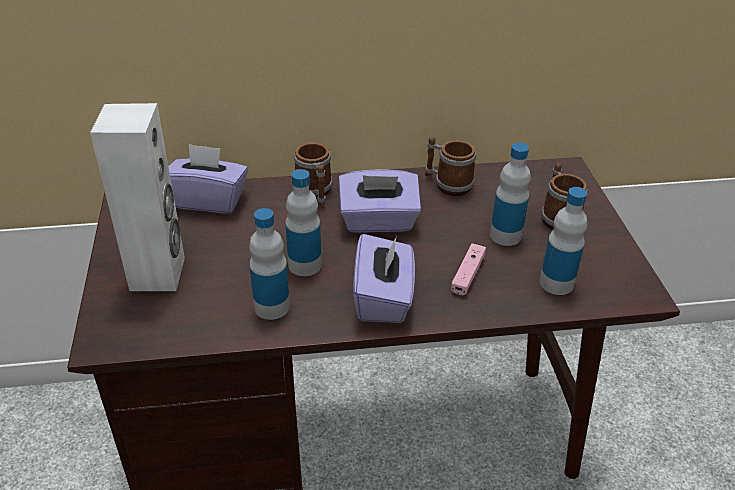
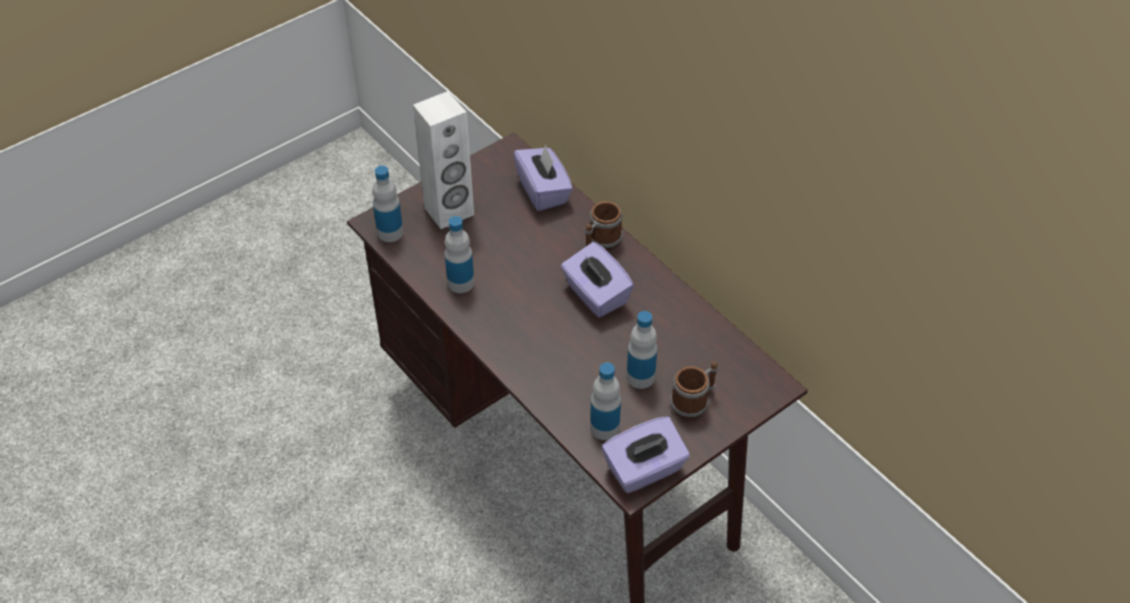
camera: 60 degrees right, 10 degrees up
bottle [285,169,322,276] -> bottle moved to [372,166,403,242]
purple tissue box [353,234,415,323] -> purple tissue box moved to [602,416,690,493]
mug [425,137,476,196] -> none
pink game controller [451,243,486,295] -> none

